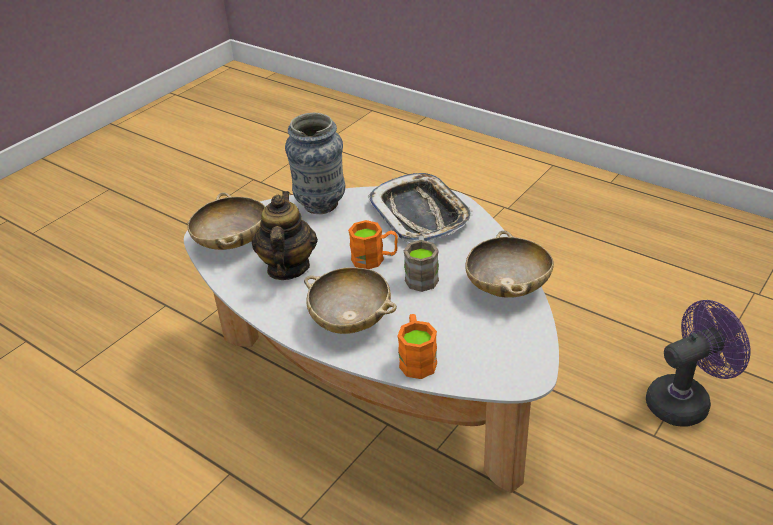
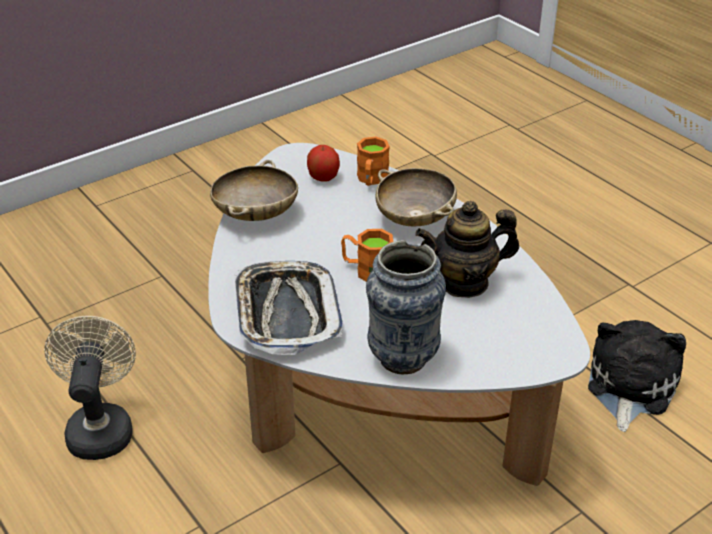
camera: 165 degrees left, 0 degrees up
beige bowl [187,192,265,250] -> none
teapot [252,191,318,280] -> teapot turned 60 degrees clockwise [415,201,519,298]
brown mug [404,235,439,292] -> none
purple fan [646,300,750,427] -> none
none -> beige fan [44,316,136,460]
none -> apple [307,145,340,182]
none -> plush toy [588,320,686,432]

